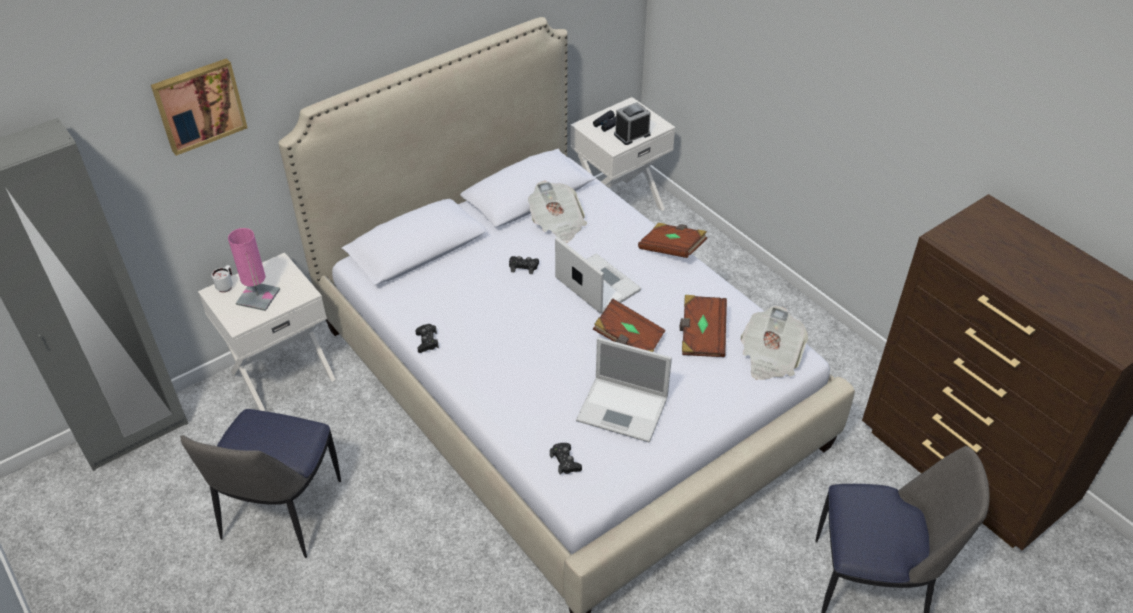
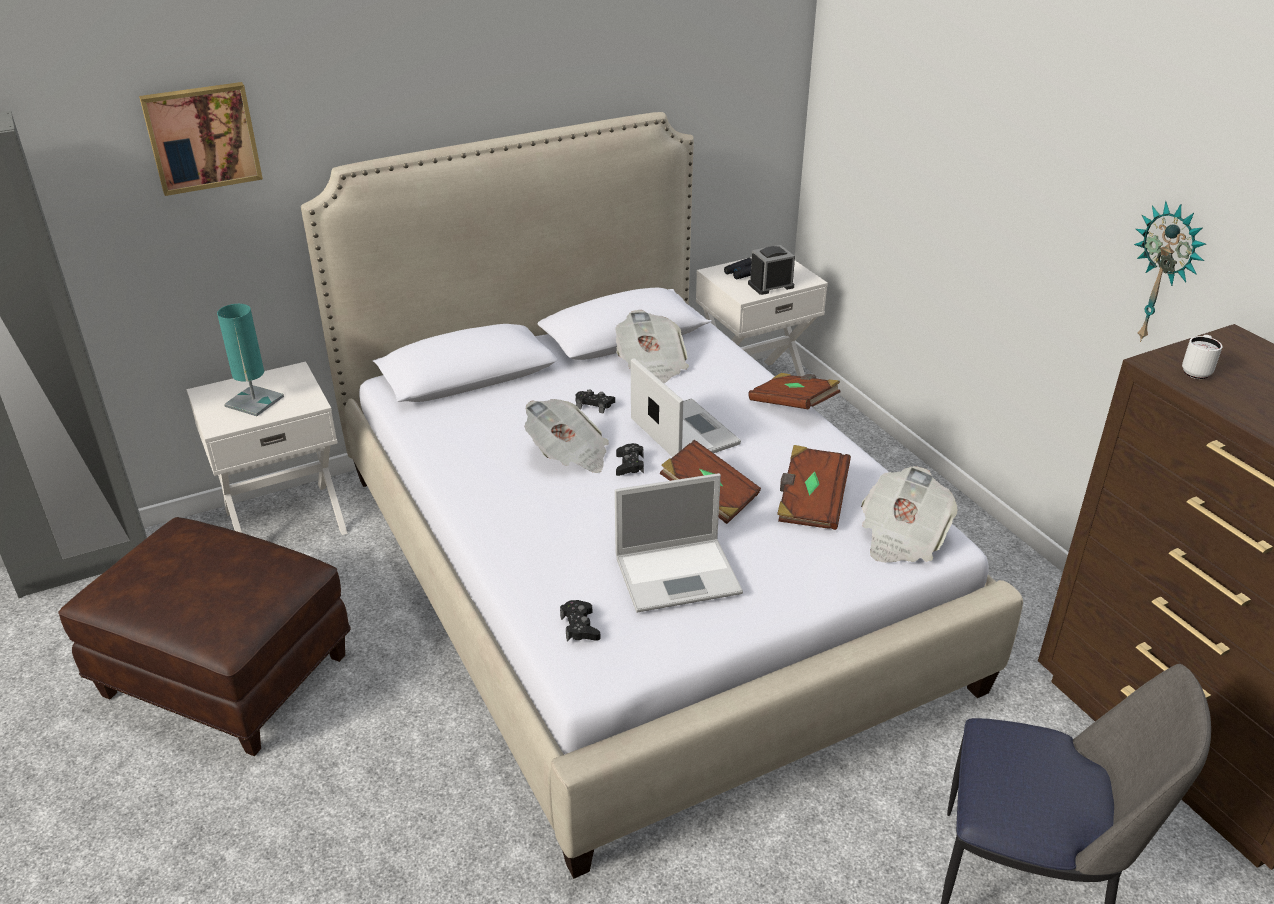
camera: 10 degrees right, 10 degrees down
chair [180,409,341,558] -> brown ottoman [58,517,351,756]
white mug [212,265,233,292] -> white mug moved to [1182,335,1222,379]
pink table lamp [228,228,280,311] -> turquoise table lamp [217,304,284,416]
black game controller [415,324,439,353] -> black game controller moved to [616,443,644,476]
laptop [576,337,672,443] -> laptop turned 45 degrees counterclockwise [615,473,743,613]
none -> newspaper [524,399,609,473]
none -> wall clock [1134,201,1206,342]

